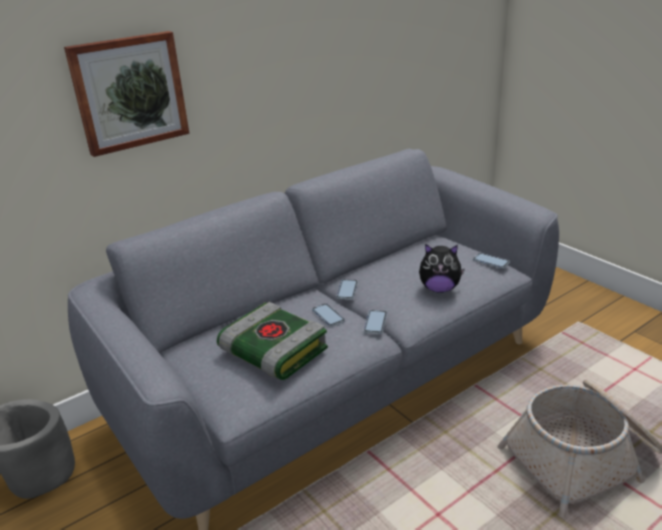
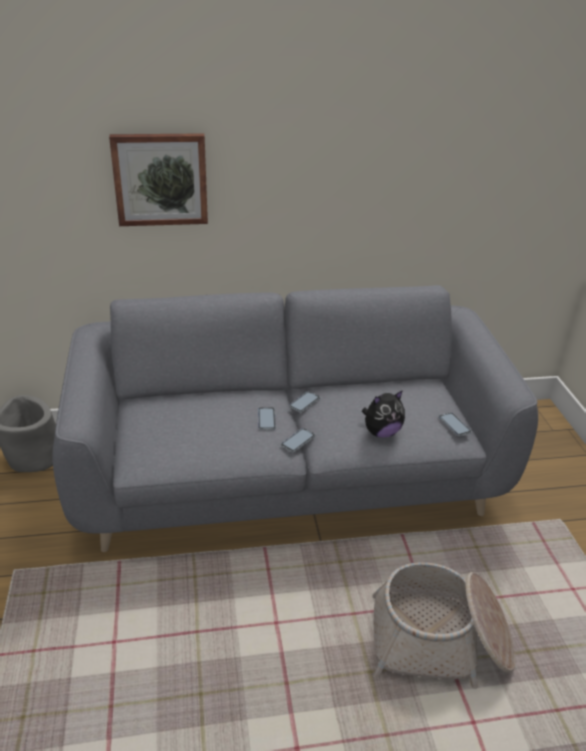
camera: 25 degrees right, 5 degrees up
book [217,302,328,380] -> none
plush toy [419,244,465,293] -> plush toy turned 60 degrees counterclockwise [362,390,405,438]

